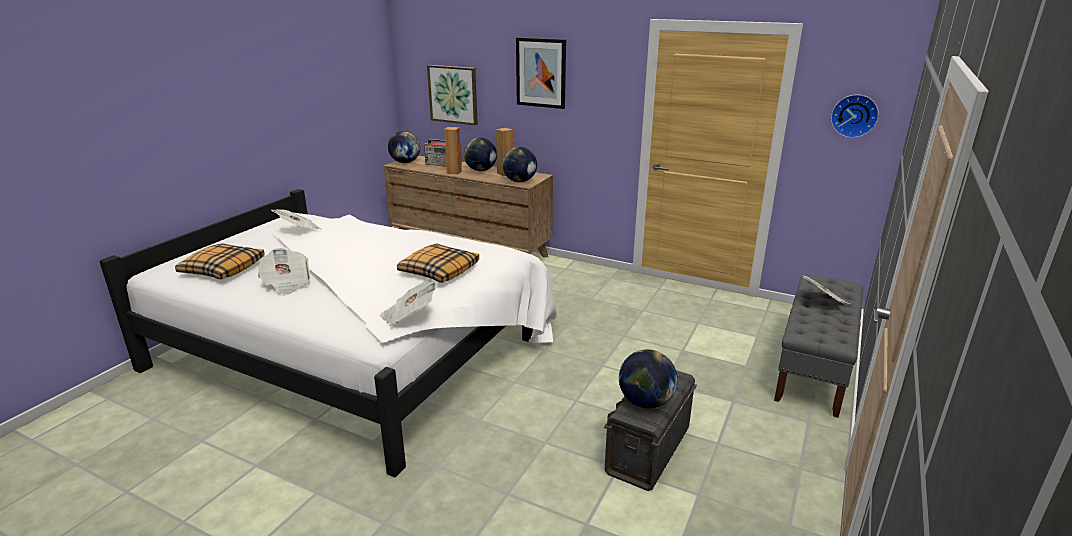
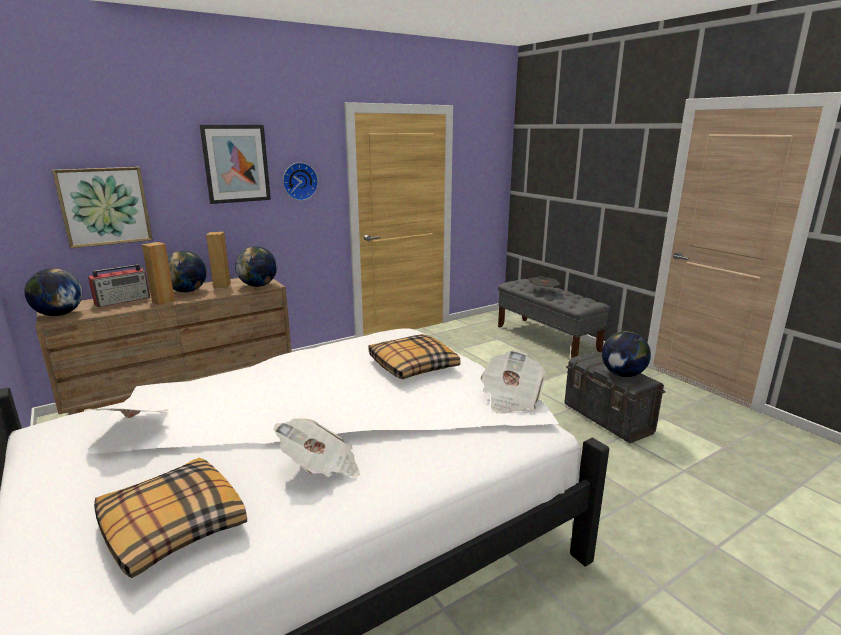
camera: 60 degrees left, 5 degrees down
wall clock [831,94,879,138] -> wall clock moved to [283,163,318,201]

